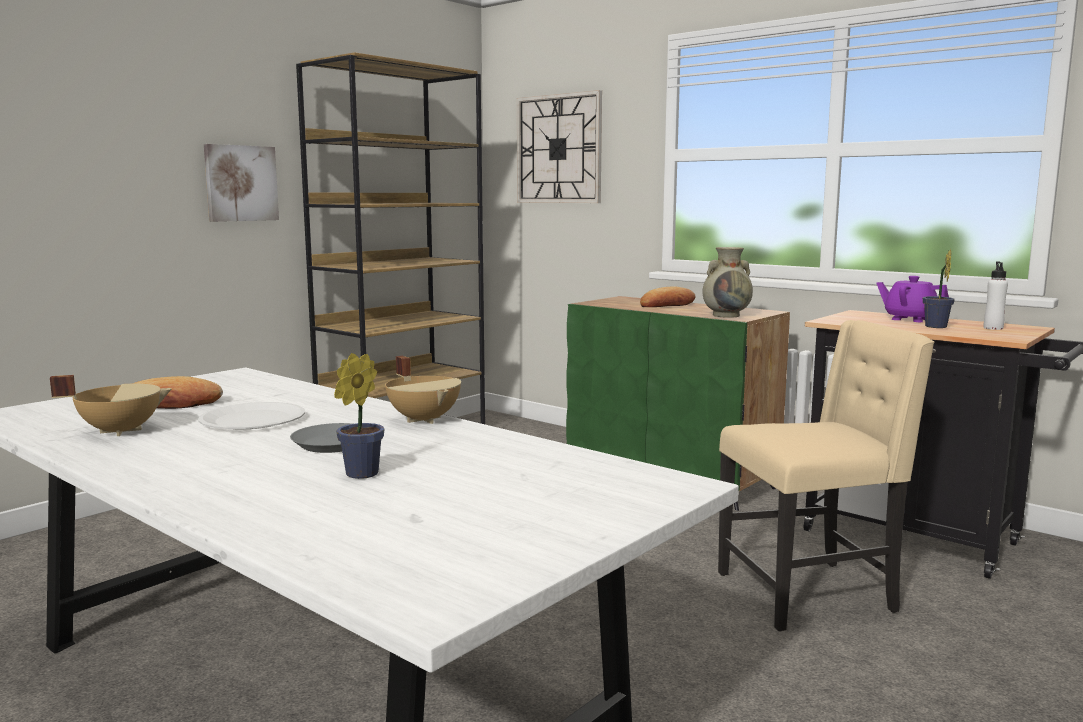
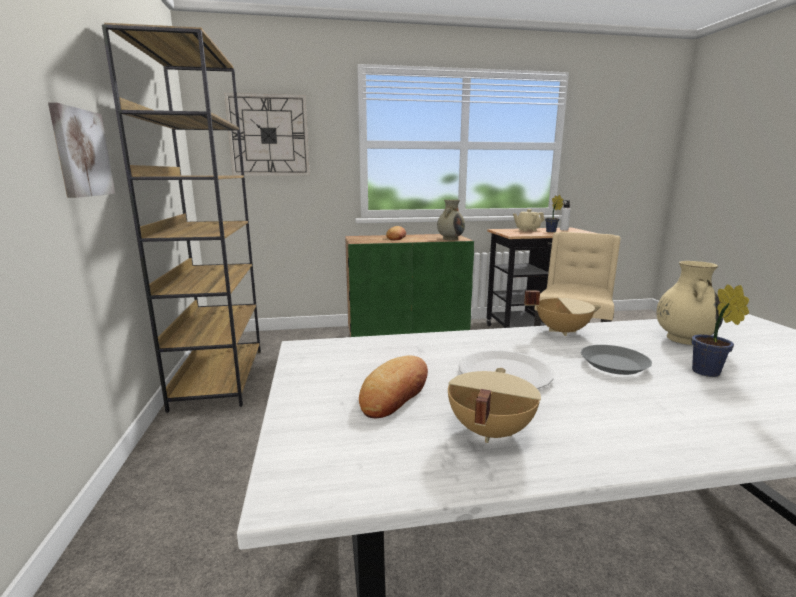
camera: 50 degrees left, 5 degrees up
purple teapot [877,276,949,322] -> beige teapot [513,209,544,231]
none -> beige vase [656,261,723,345]

